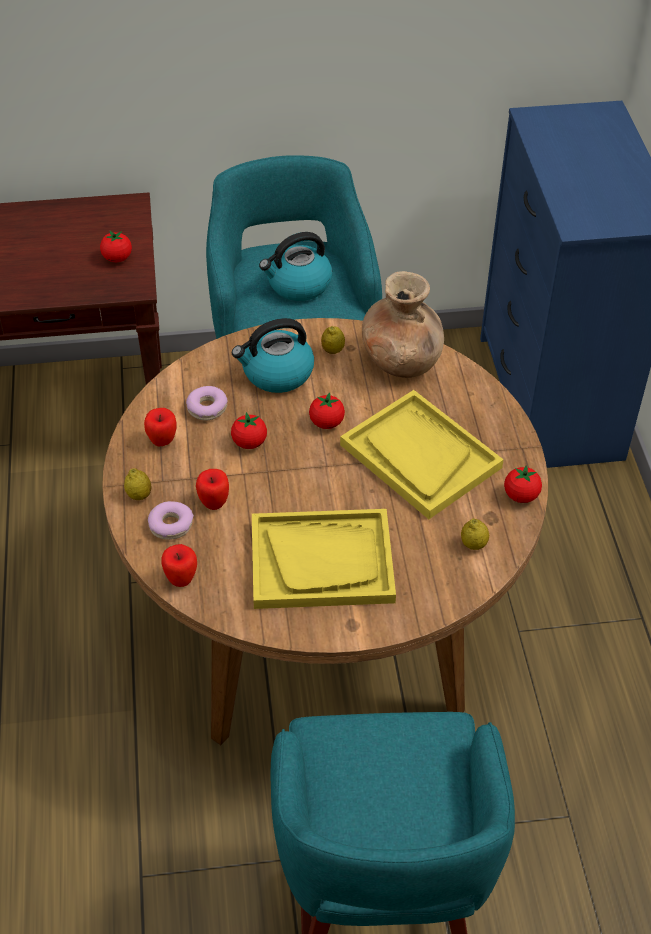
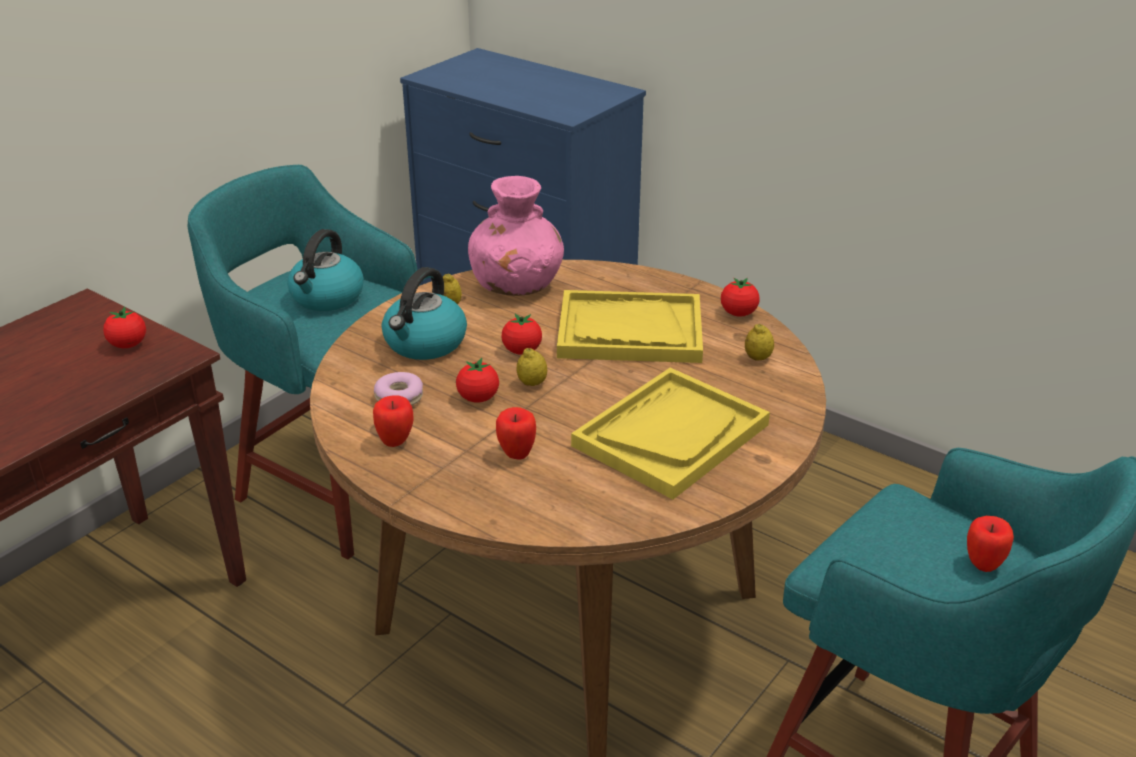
camera: 45 degrees left, 15 degrees down
lemon [124,468,152,500] -> lemon moved to [516,348,547,386]
donut [148,501,194,540] -> none
apple [161,544,197,587] -> apple moved to [967,516,1014,572]
brown vase [362,271,444,378] -> pink vase [468,176,564,296]

